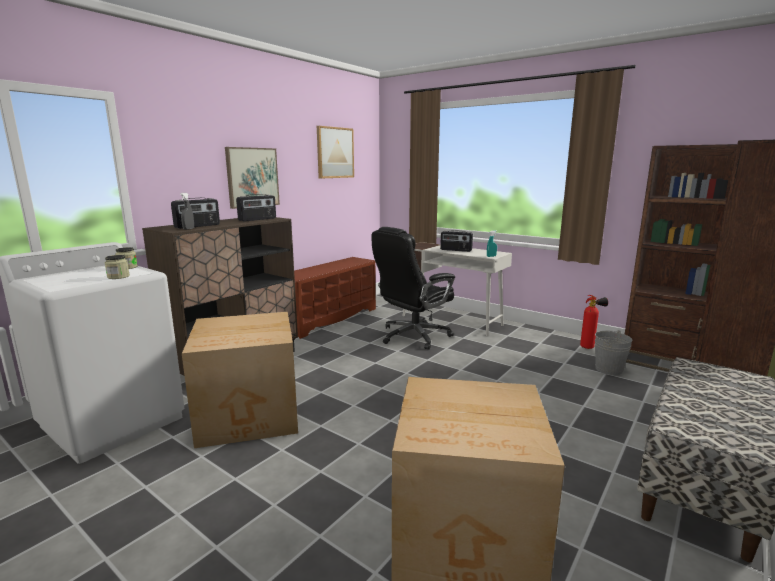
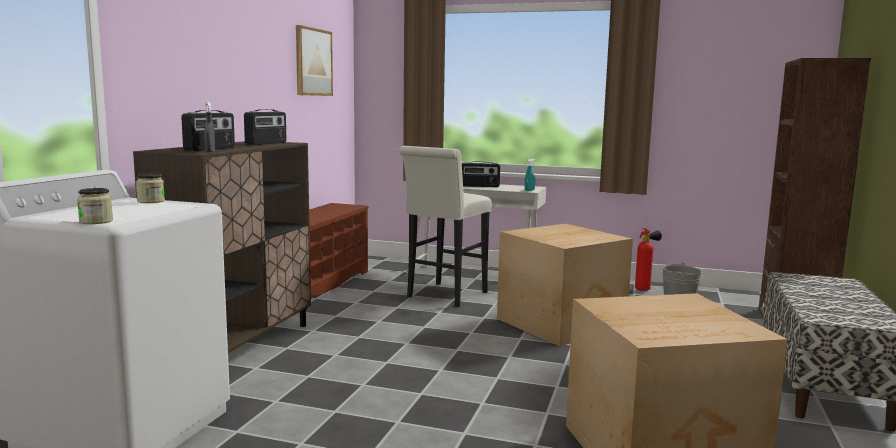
camera: 20 degrees left, 5 degrees down
jar [105,255,130,279] -> jar moved to [77,188,113,224]
cardboard box [182,312,298,448] -> cardboard box moved to [497,224,633,346]
picture [225,147,280,209] -> none
black office chair [372,227,455,350] -> white stool [399,146,492,307]
brown bookcase [625,144,737,372] -> none

